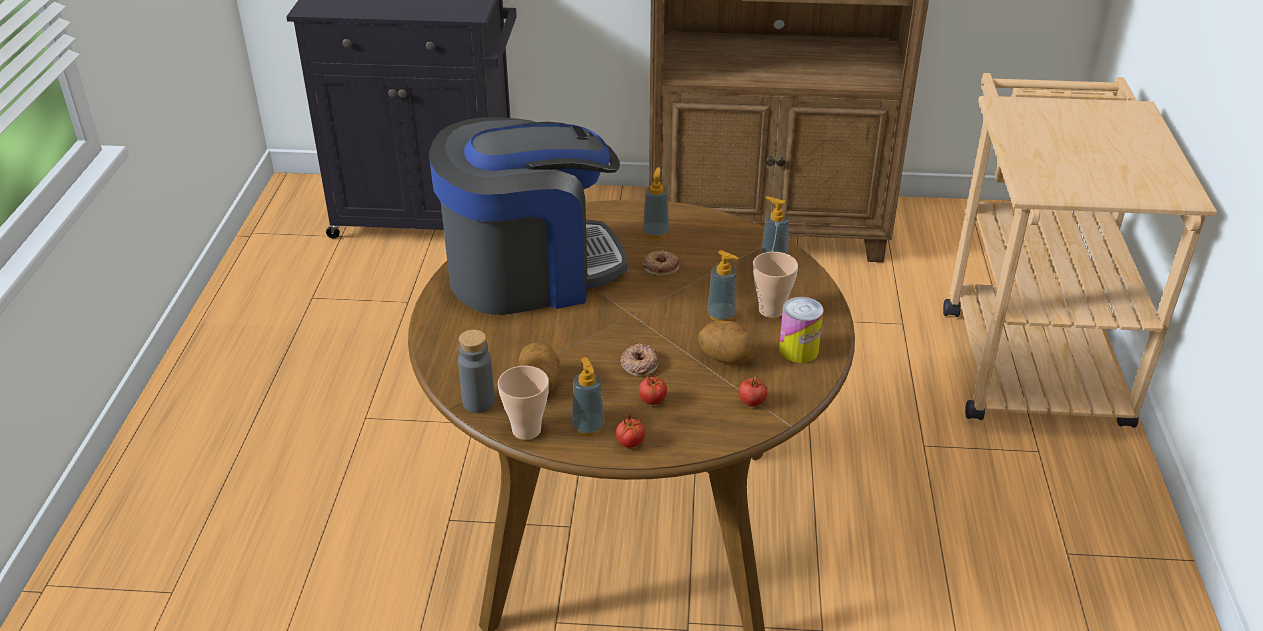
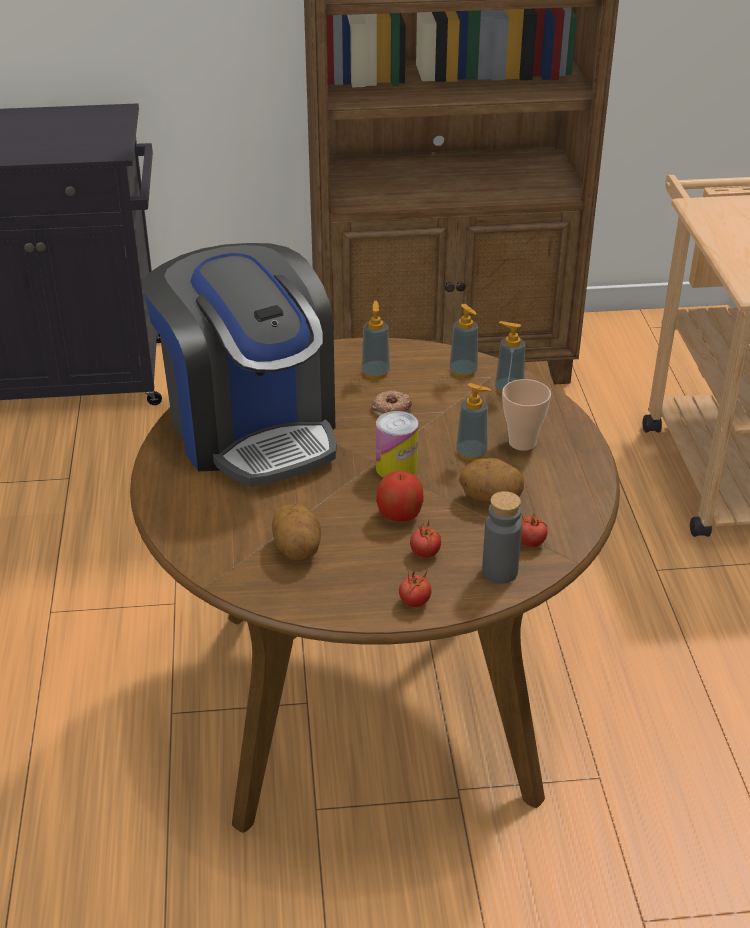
camera: 10 degrees left, 0 degrees up
coffee machine [429,117,627,315] -> coffee machine turned 90 degrees clockwise [142,243,337,487]
grey bottle [458,330,495,413] -> grey bottle moved to [482,491,522,584]
cup [498,366,549,440] -> none
soap dispenser [572,357,605,436] -> soap dispenser moved to [449,304,478,378]
donut [621,343,659,377] -> apple [376,471,424,522]
can [779,297,823,363] -> can moved to [376,411,419,478]

